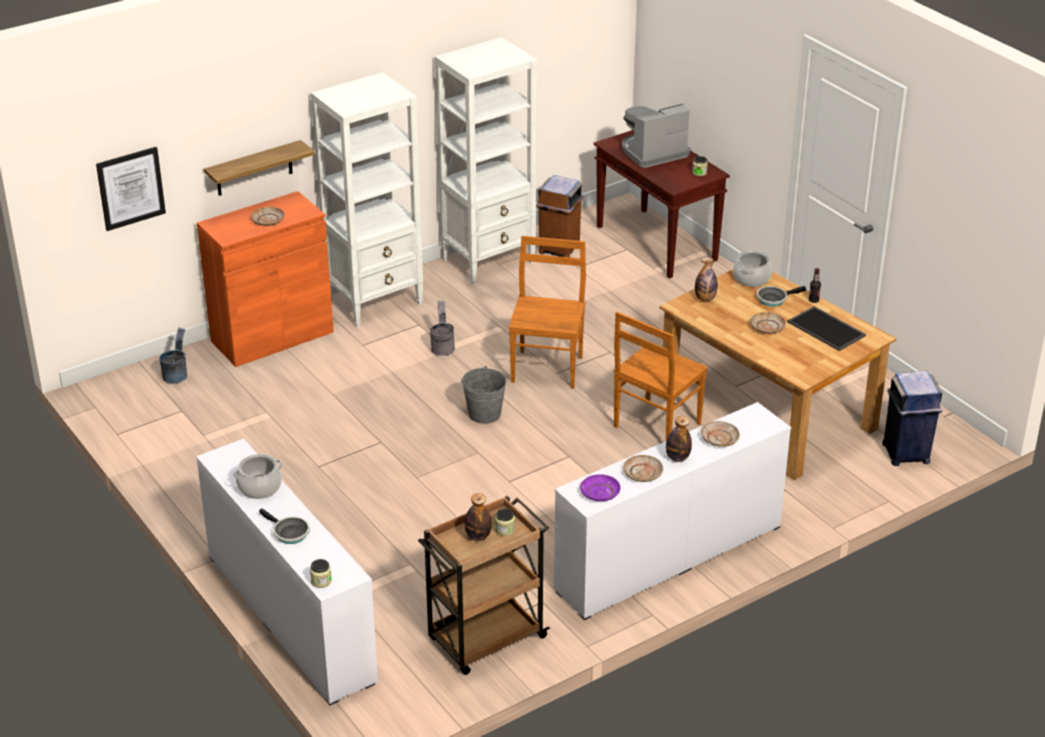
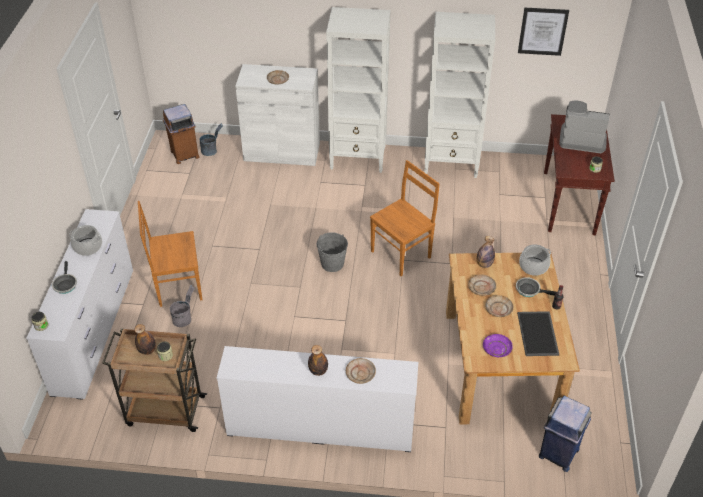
camera: 40 degrees right, 10 degrees up
picture [96,147,166,231] -> picture moved to [518,7,569,56]
orange cabinet [197,191,334,367] -> white cabinet [235,64,320,166]
shelf [204,140,315,196] -> none
grey bucket [430,301,455,356] -> grey bucket moved to [170,285,195,327]
brown trash can [536,175,583,257] -> brown trash can moved to [163,104,199,164]
purple plate [580,474,621,501] -> purple plate moved to [483,334,513,357]
brown chair [614,312,708,441] -> brown chair moved to [138,201,202,307]
beige plate [623,455,663,482] -> beige plate moved to [468,274,496,296]

